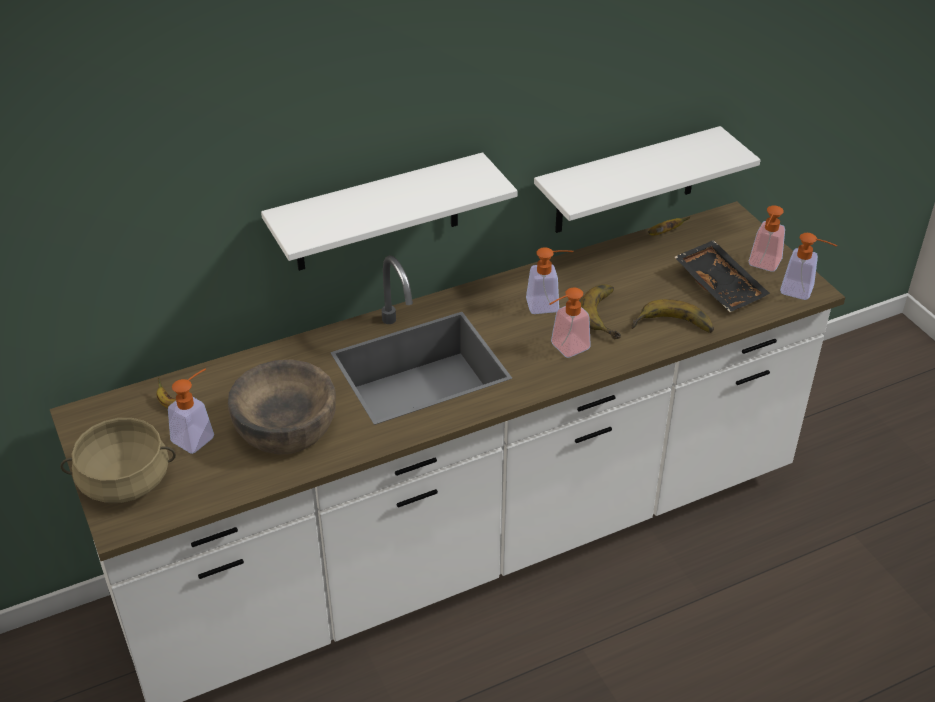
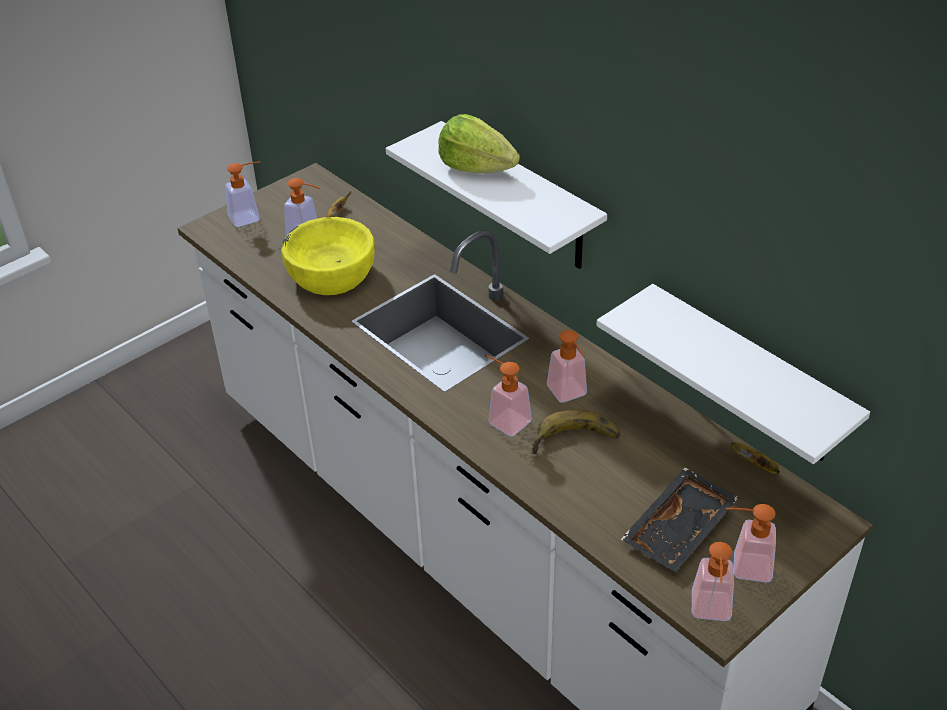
camera: 75 degrees right, 0 degrees up
beige cooking pot [60,418,176,503] -> soap dispenser [225,161,260,227]
brown bowl [228,359,336,455] -> yellow bowl [281,217,375,295]
banana [631,299,714,333] -> none
none -> lettuce [438,114,520,173]

